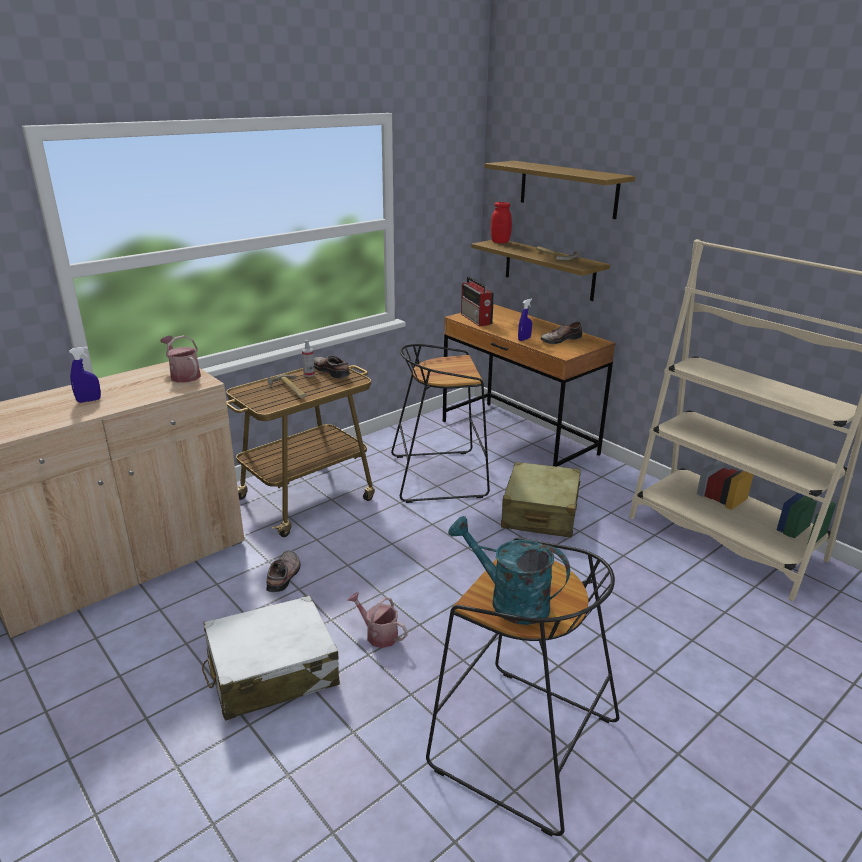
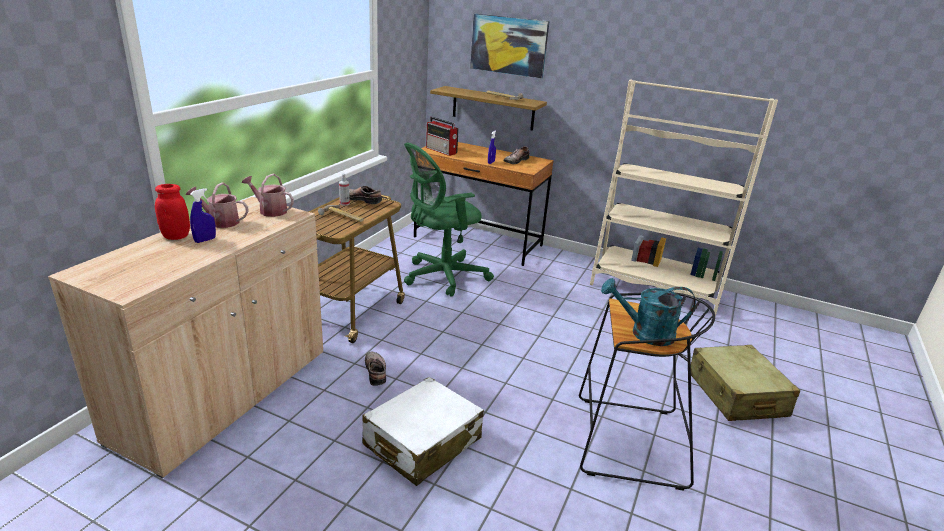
camera: 25 degrees left, 0 degrees up
watering can [347,592,408,648] -> watering can moved to [186,182,248,228]
black stool [391,344,490,503] -> green office chair [404,143,494,297]
shelf [484,161,635,219] -> picture [470,14,549,78]
red jar [491,202,512,243] -> red jar moved to [155,184,190,240]
beige suitcase [501,462,581,538] -> beige suitcase moved to [691,345,801,421]

